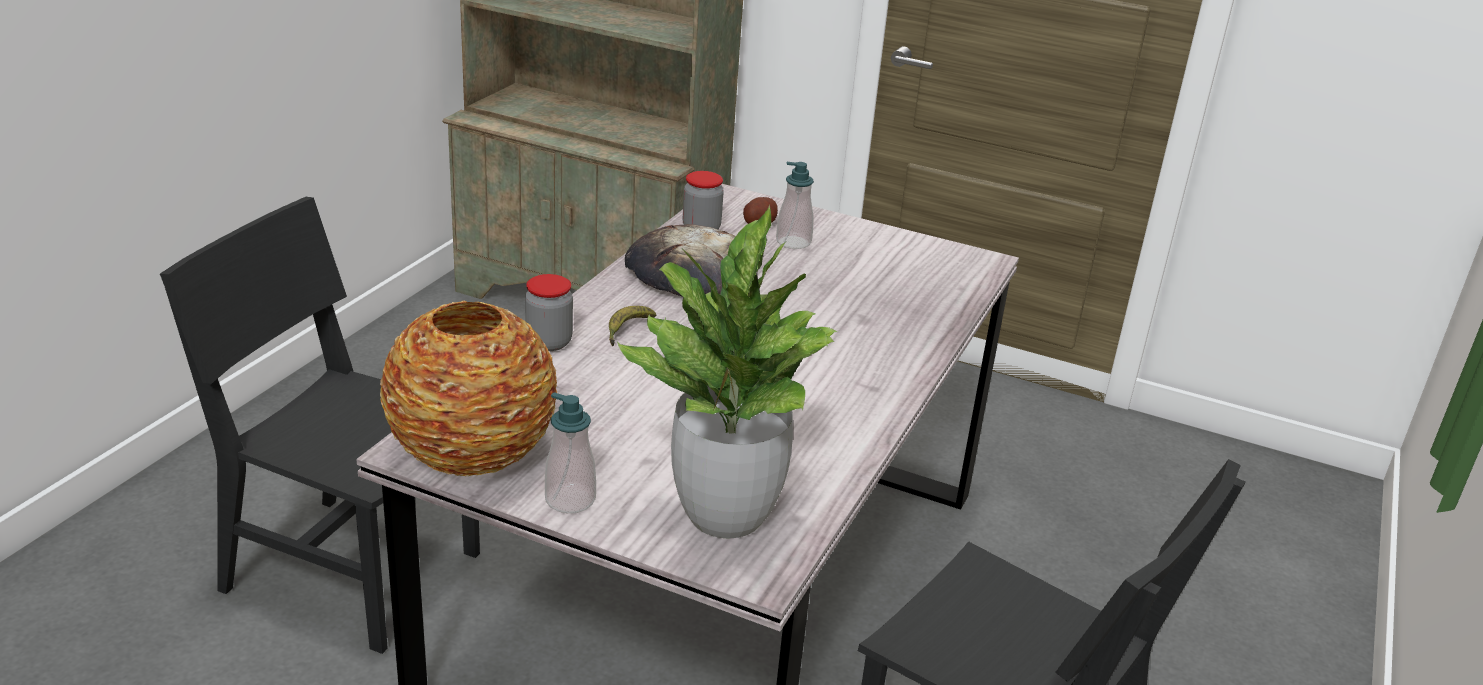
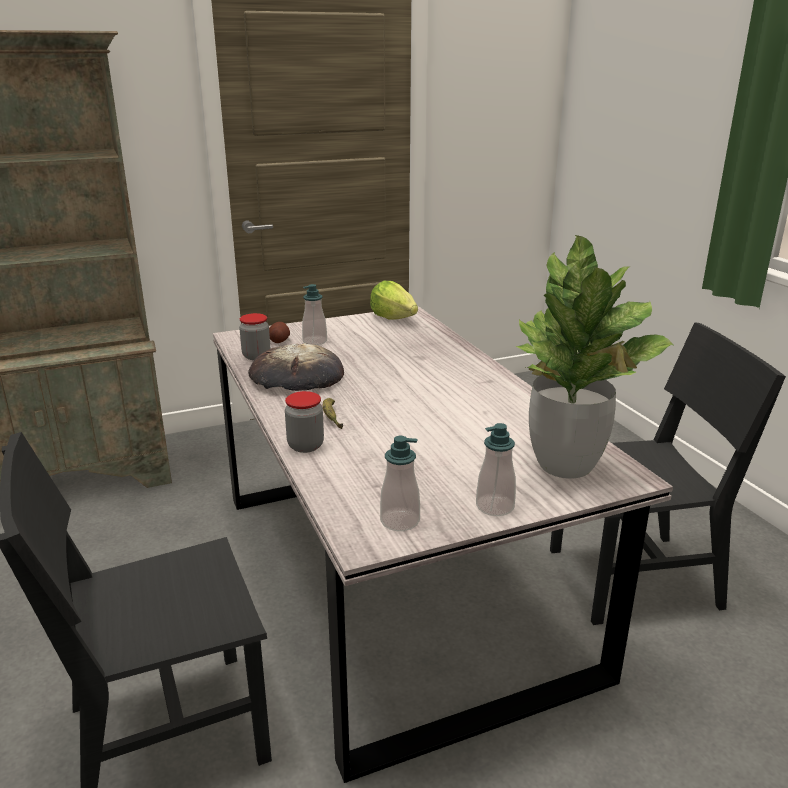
camera: 45 degrees left, 5 degrees down
vase [380,301,557,476] -> soap dispenser [380,436,420,531]
none -> lettuce [370,281,418,320]

